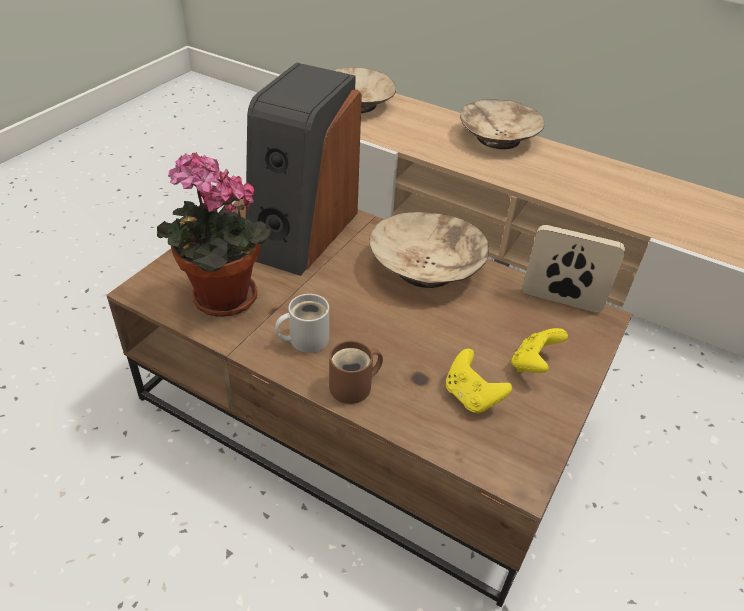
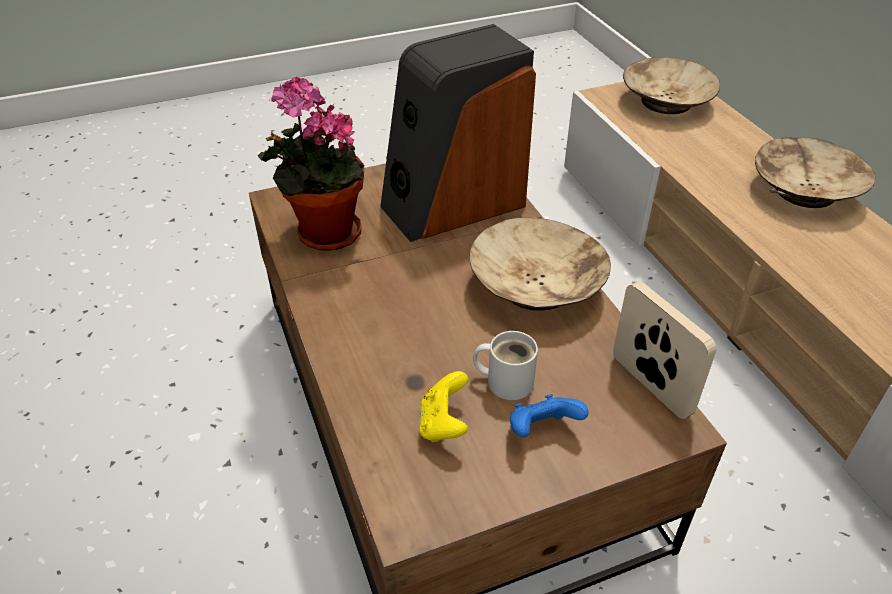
camera: 40 degrees right, 0 degrees up
white mug [275,294,329,353] -> white mug moved to [473,331,538,400]
brown mug [329,341,383,404] -> none
yellow game controller [511,328,568,373] -> blue game controller [510,394,589,437]

